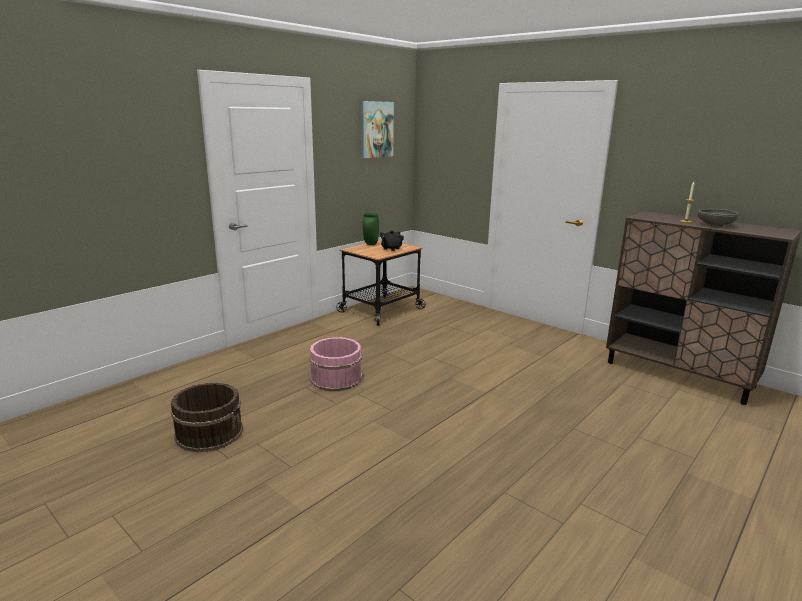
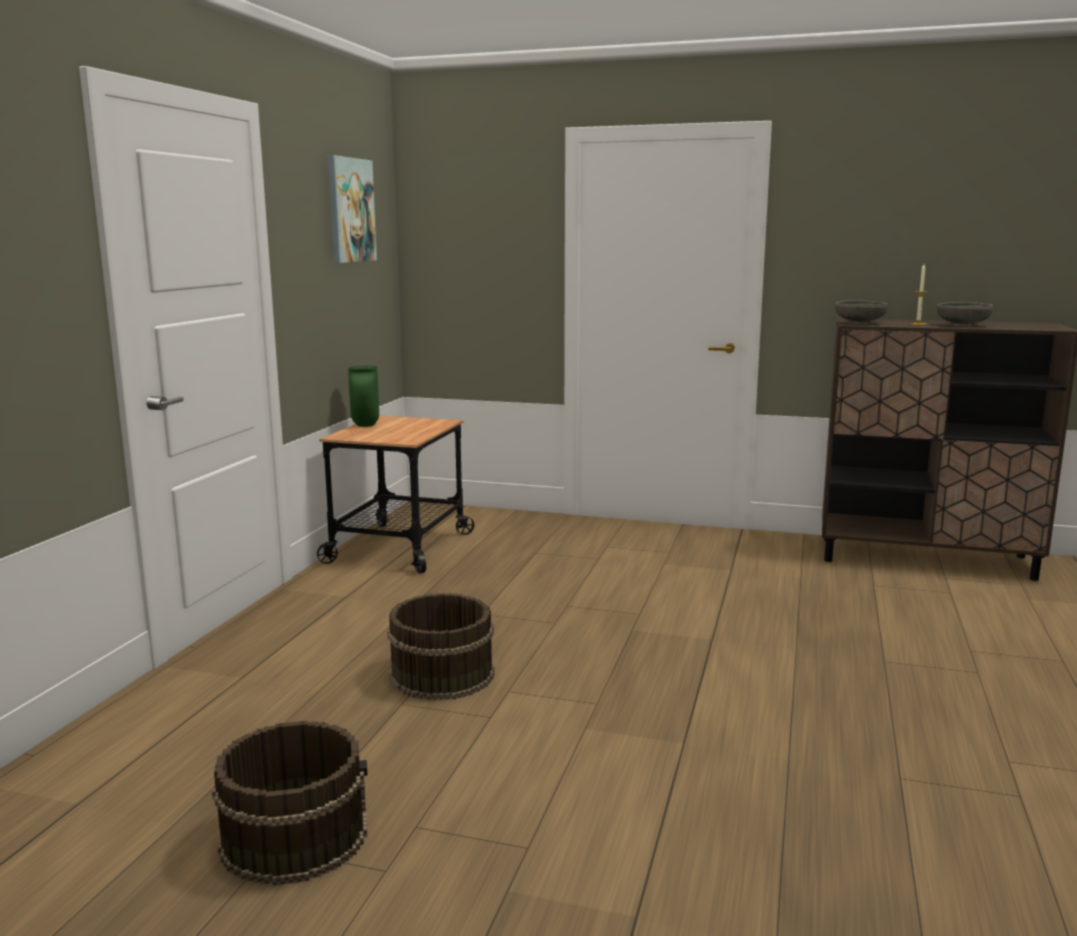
camera: 25 degrees left, 5 degrees down
pink bucket [309,337,362,391] -> brown bucket [387,593,494,701]
black teapot [380,231,404,251] -> none
none -> grey bowl [835,300,888,324]

